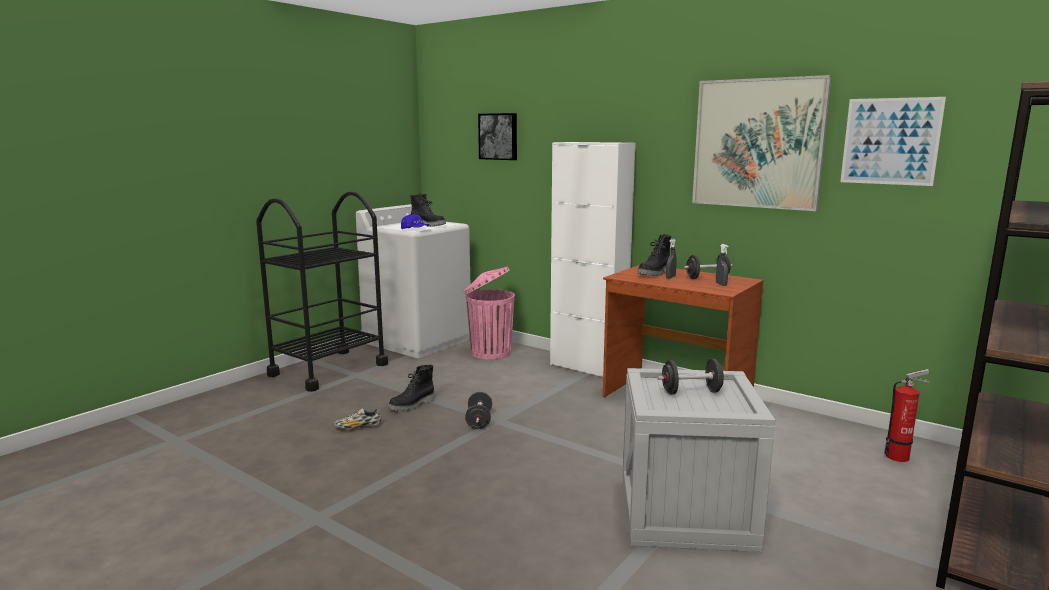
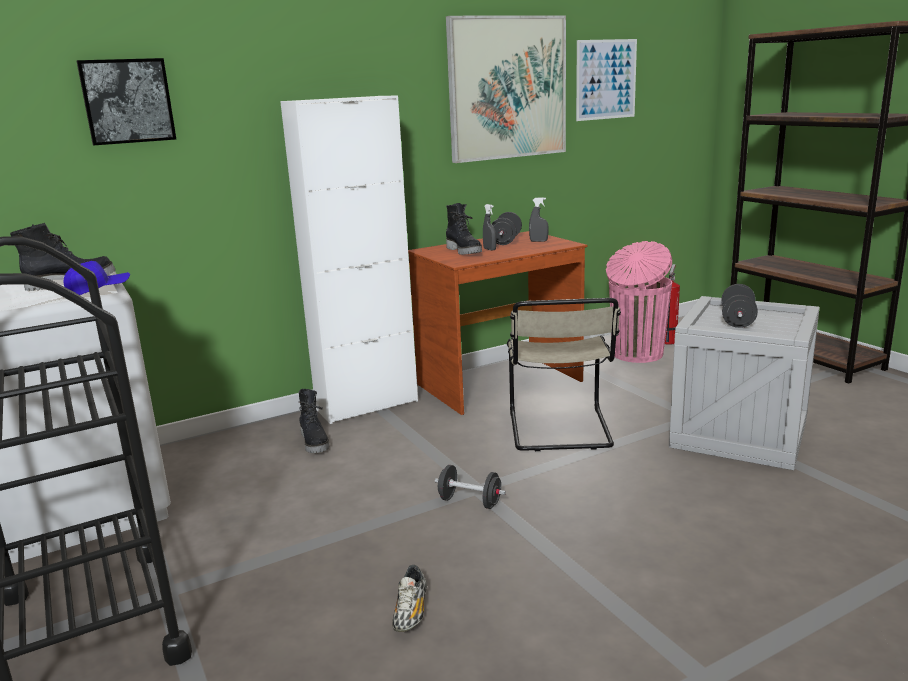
camera: 65 degrees left, 5 degrees up
black boot [388,365,435,411] -> black boot moved to [299,389,329,453]
pink trash can [464,266,515,359] -> pink trash can moved to [606,241,672,363]
none -> beige chair [507,298,621,451]

